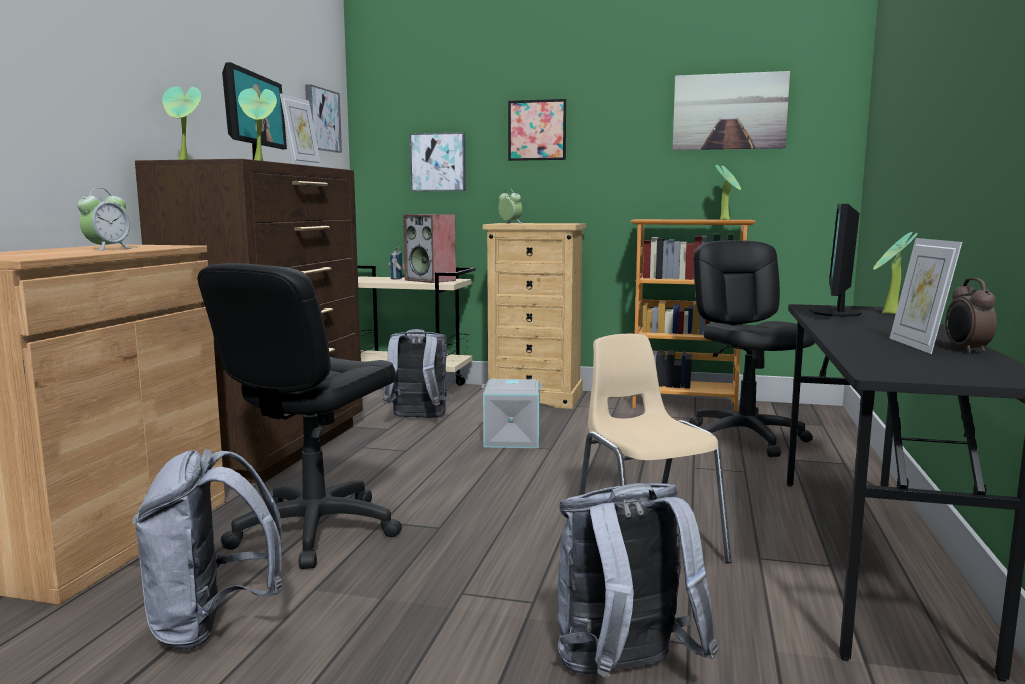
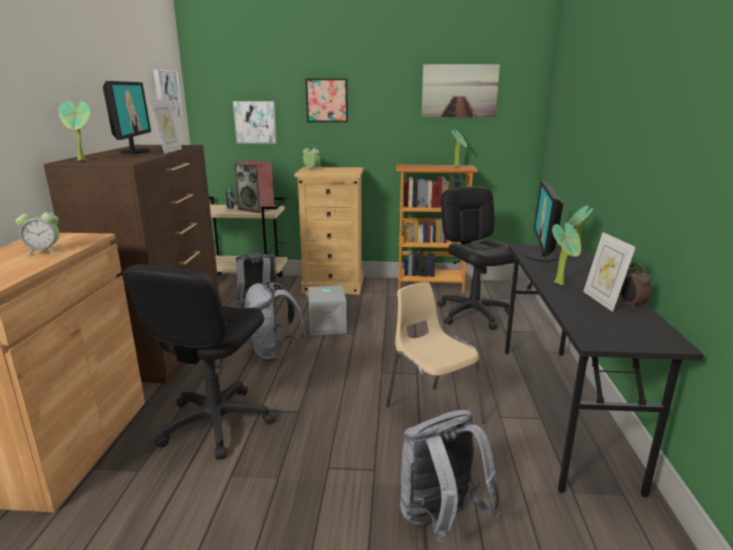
camera: 10 degrees left, 10 degrees up
alarm clock [77,188,132,251] -> alarm clock turned 60 degrees clockwise [15,207,59,256]
grey backpack [132,448,283,649] -> grey backpack moved to [244,282,306,361]
potted plant [238,88,277,161] -> potted plant moved to [552,223,581,285]

